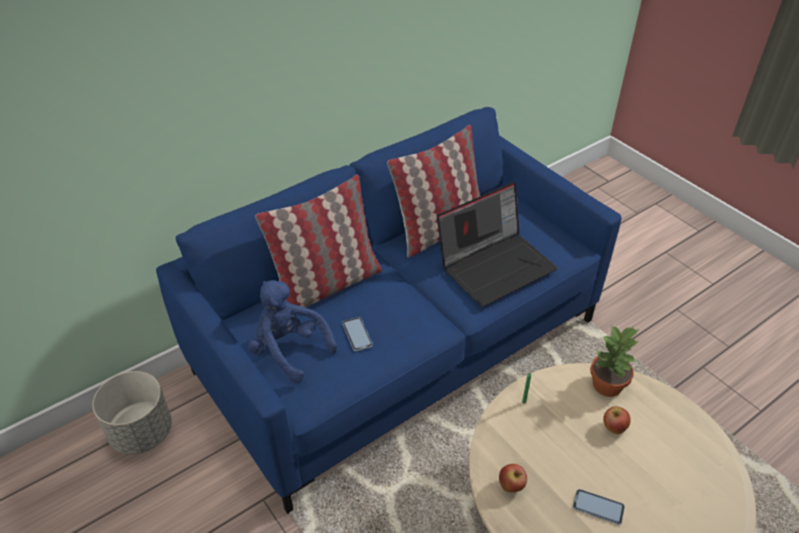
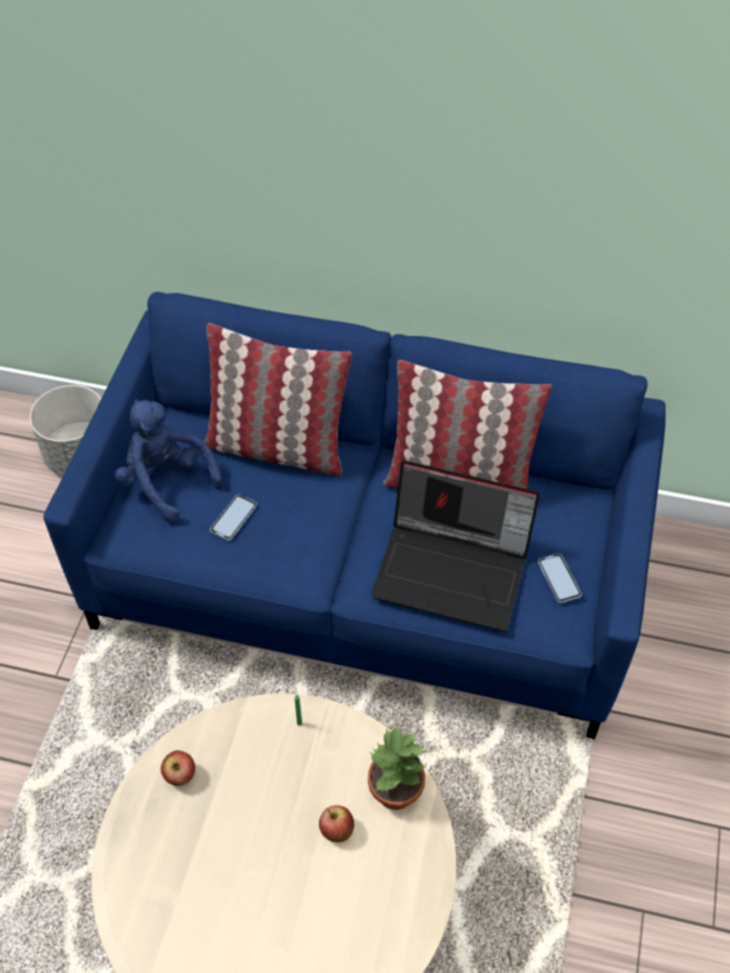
camera: 50 degrees right, 10 degrees up
blue plush toy [248,280,337,384] -> blue plush toy turned 45 degrees counterclockwise [115,399,223,523]
phone [573,489,625,525] -> phone moved to [538,553,582,603]

